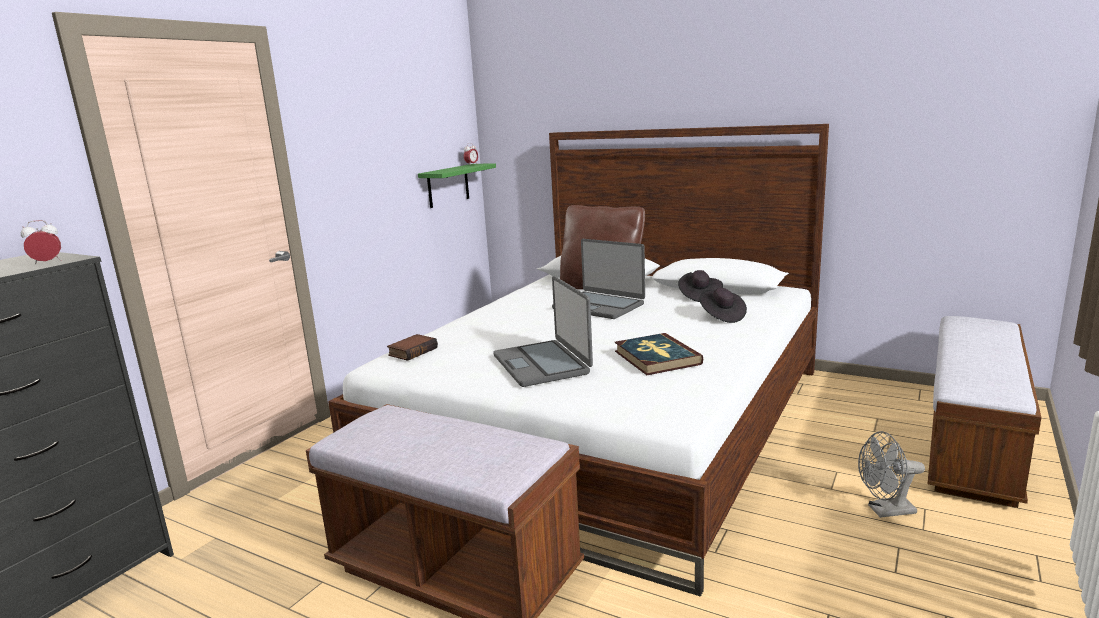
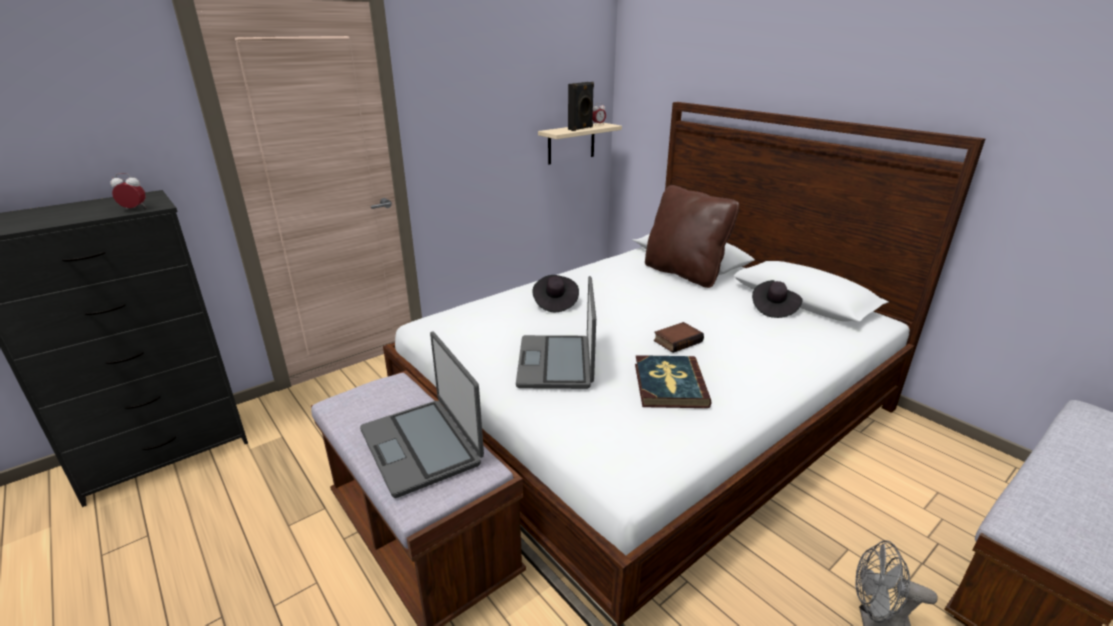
camera: 20 degrees right, 10 degrees up
book [387,334,438,361] -> book moved to [654,322,704,353]
green shelf [418,164,496,208] -> beige shelf [538,123,622,164]
laptop [552,239,645,319] -> laptop moved to [360,332,484,498]
black hat [699,288,747,323] -> black hat moved to [532,275,579,312]
none -> black speaker [568,82,594,131]

